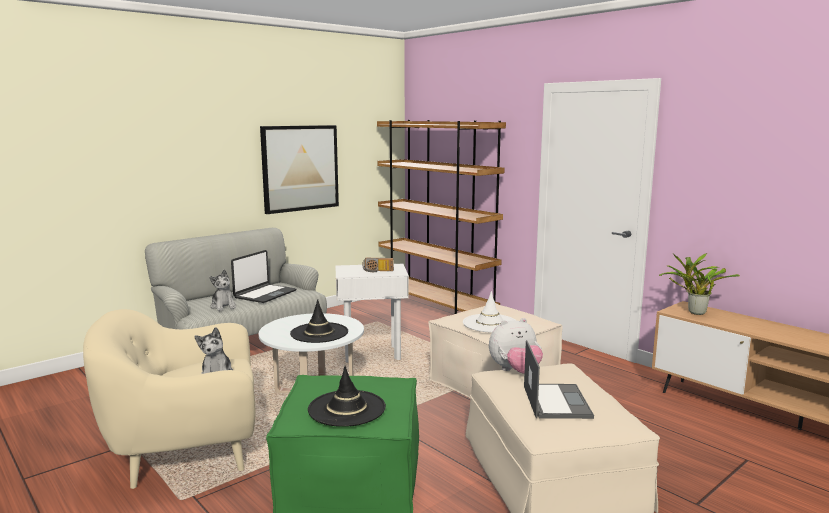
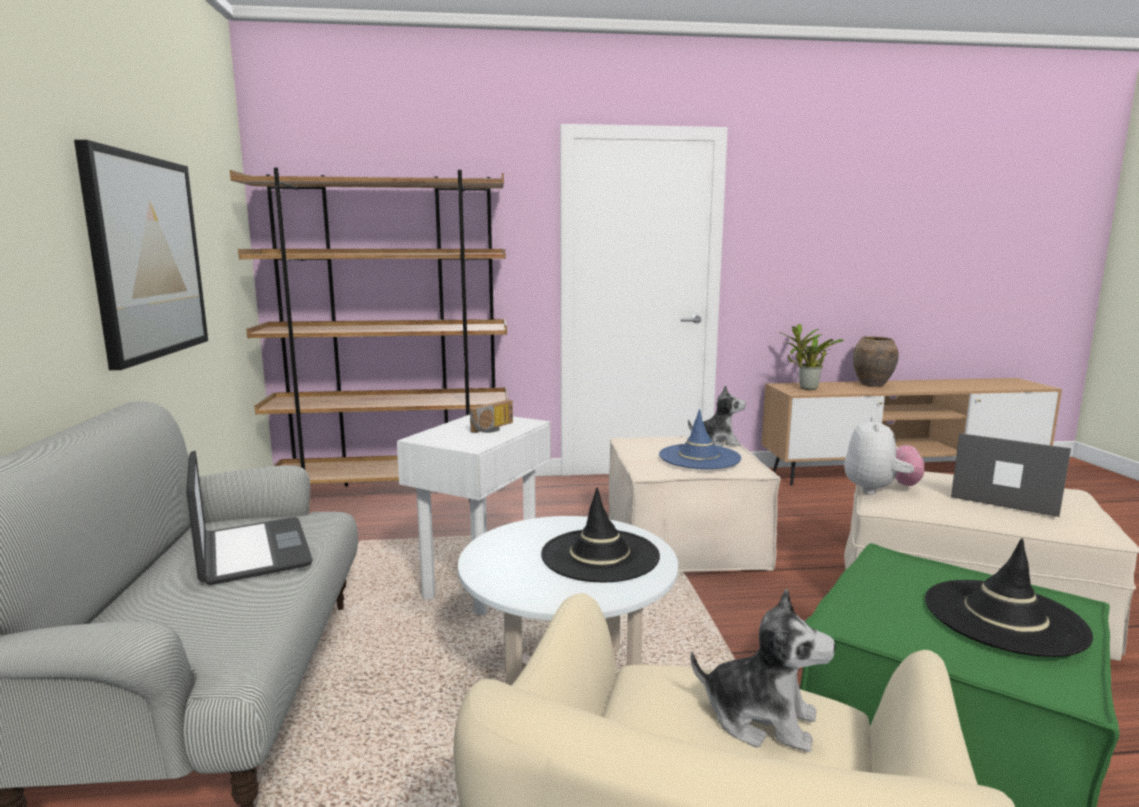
camera: 55 degrees left, 0 degrees up
plush toy [209,270,236,311] -> plush toy moved to [688,385,746,447]
white hat [463,291,515,333] -> blue hat [659,409,741,469]
none -> brown vase [853,336,899,387]

